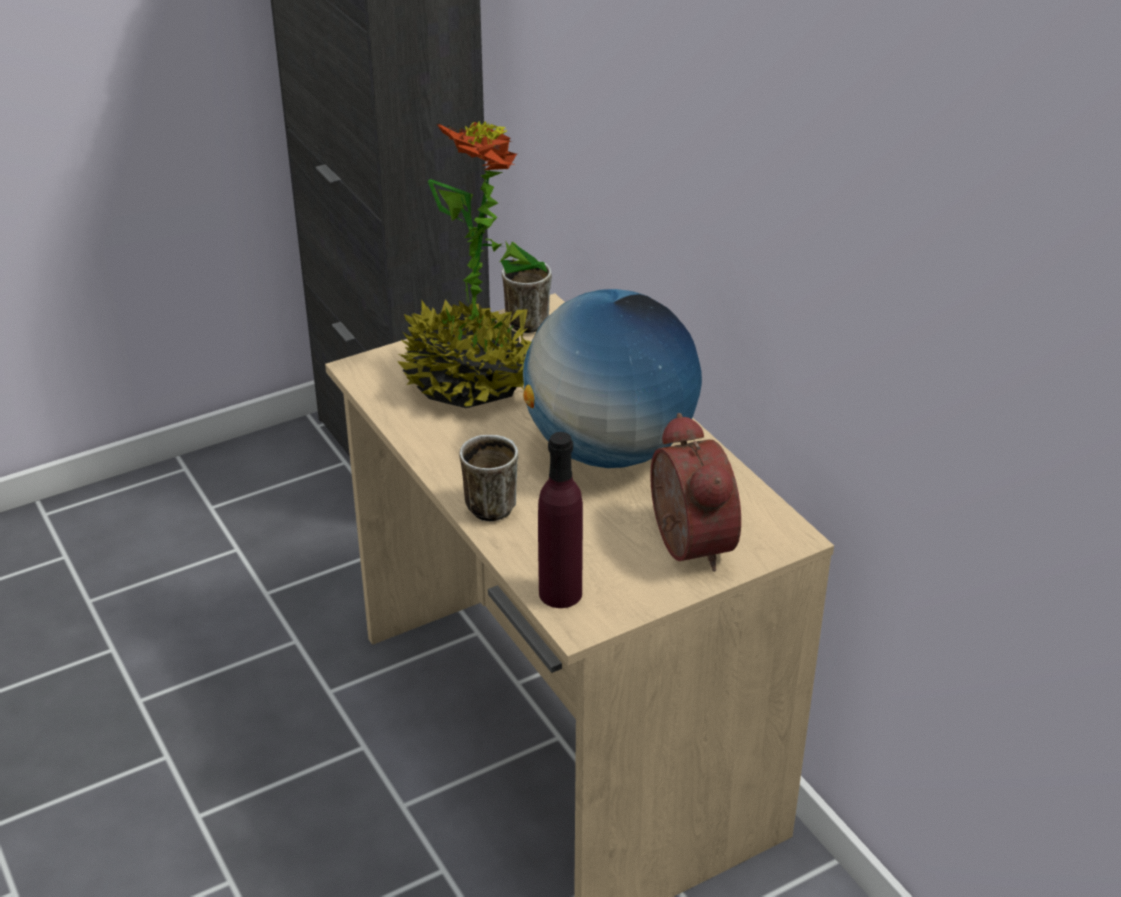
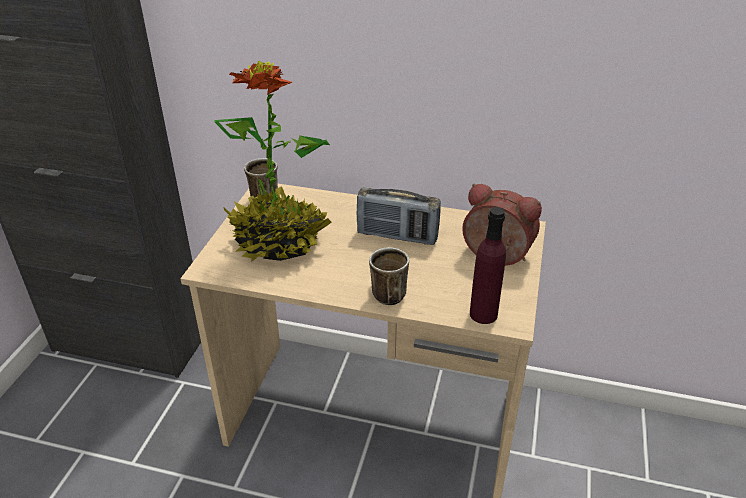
camera: 45 degrees left, 0 degrees up
globe [523,289,702,468] -> radio [357,187,441,245]

